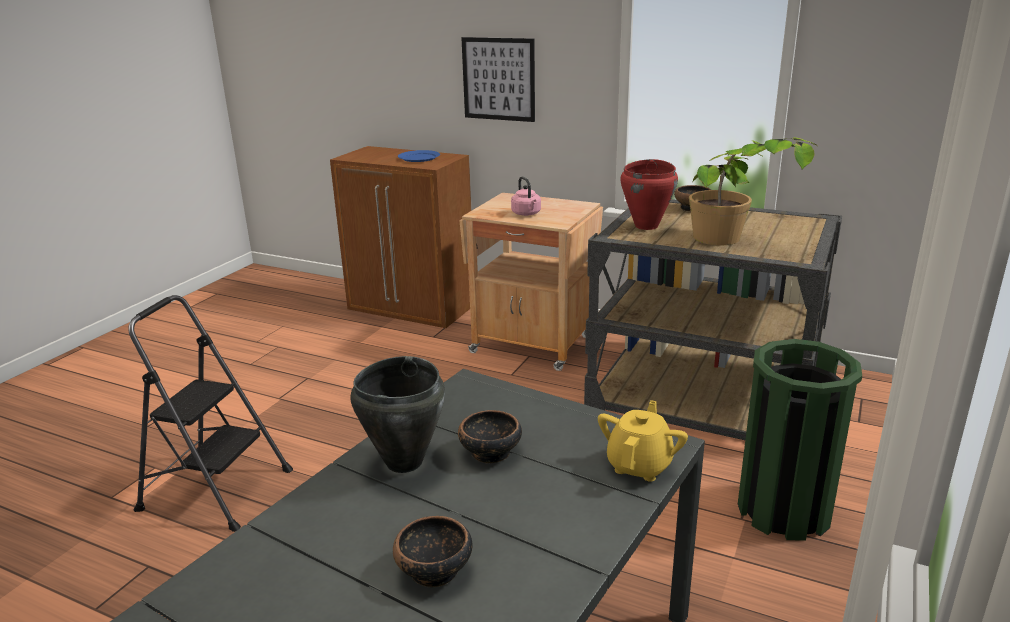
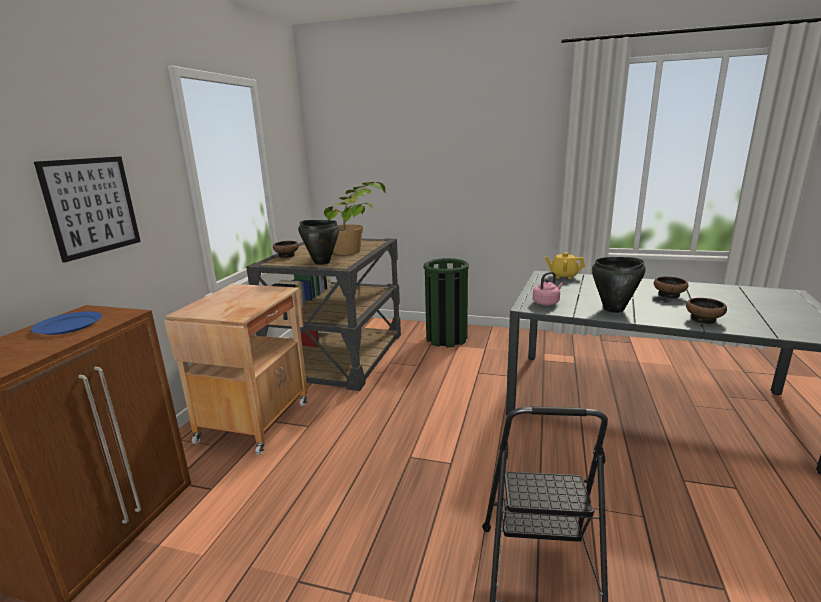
camera: 100 degrees left, 5 degrees down
bowl [458,410,522,464] -> bowl moved to [686,298,727,324]
pink kettle [511,176,541,216] -> pink kettle moved to [533,272,563,305]
red cooking pot [620,159,678,230] -> black cooking pot [298,220,339,265]

